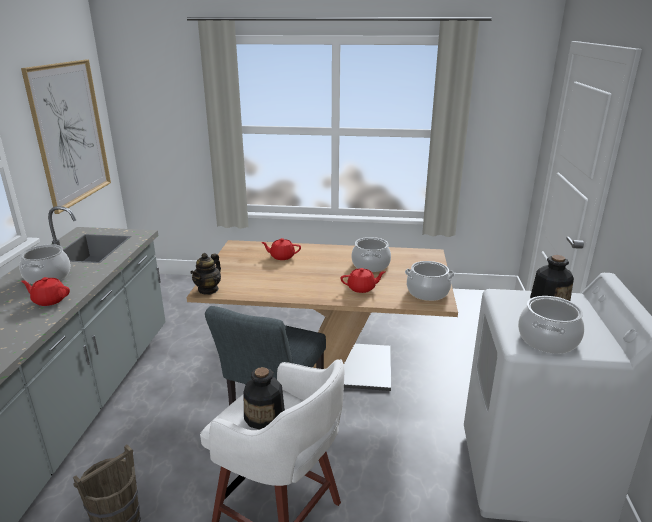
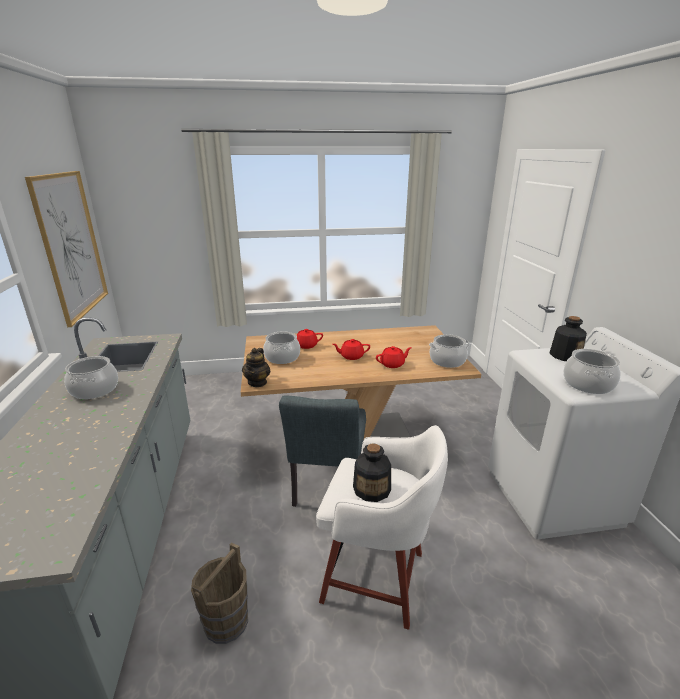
camera: 15 degrees left, 0 degrees up
red teapot [21,277,70,306] -> red teapot moved to [333,339,370,360]
cooking pot [352,237,391,272] -> cooking pot moved to [263,331,300,364]

